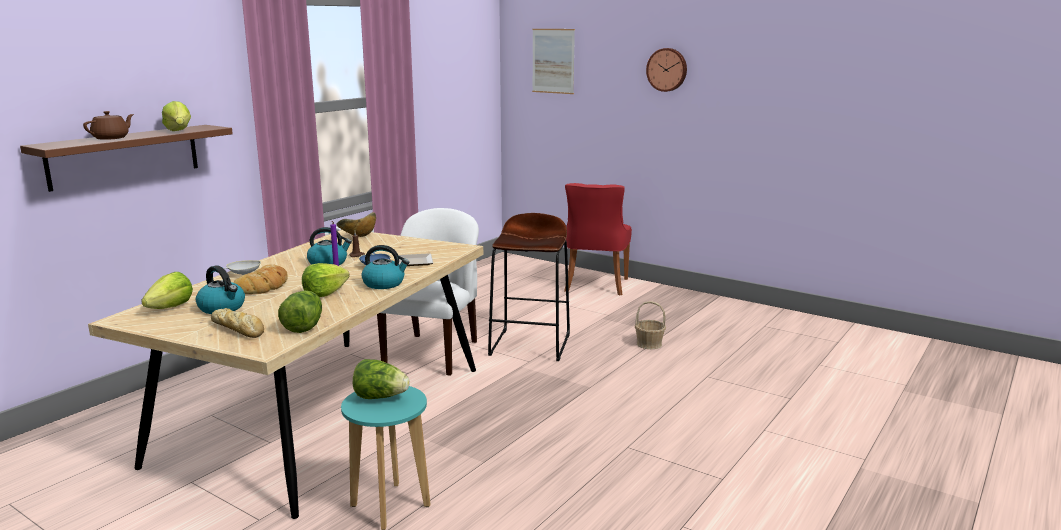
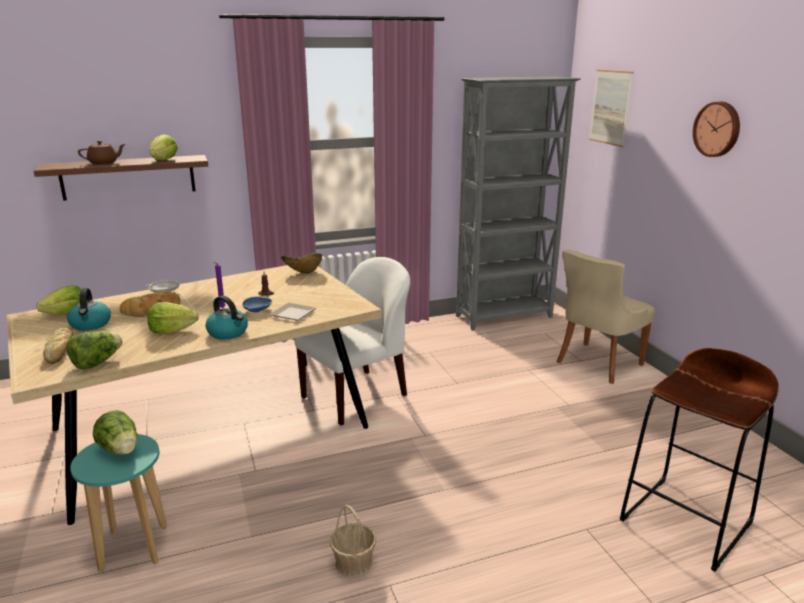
camera: 35 degrees right, 5 degrees up
kettle [307,227,352,265] -> none
brown stool [488,213,570,361] -> brown stool moved to [620,348,779,571]
red chair [564,183,632,295] -> beige chair [557,250,655,384]
basket [635,301,666,349] -> basket moved to [330,505,376,577]
none -> grey bookcase [456,76,581,330]

